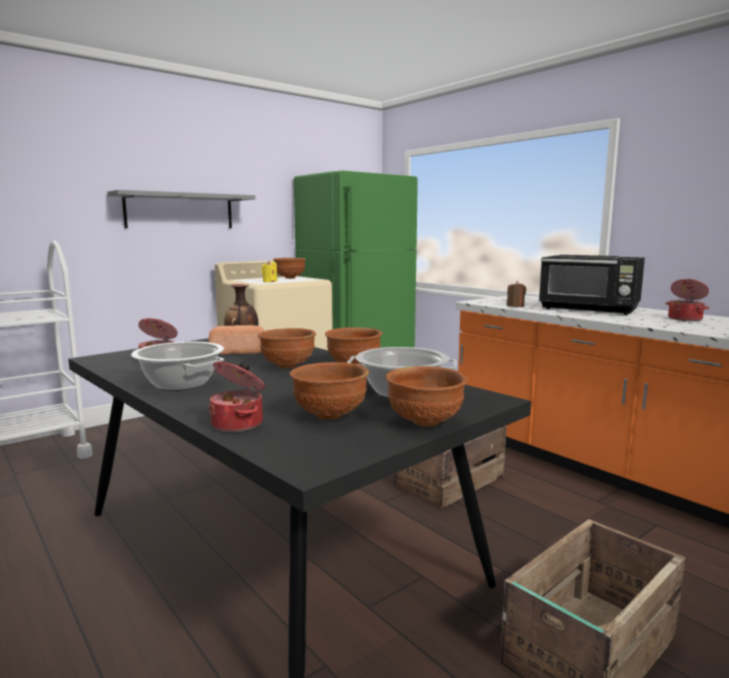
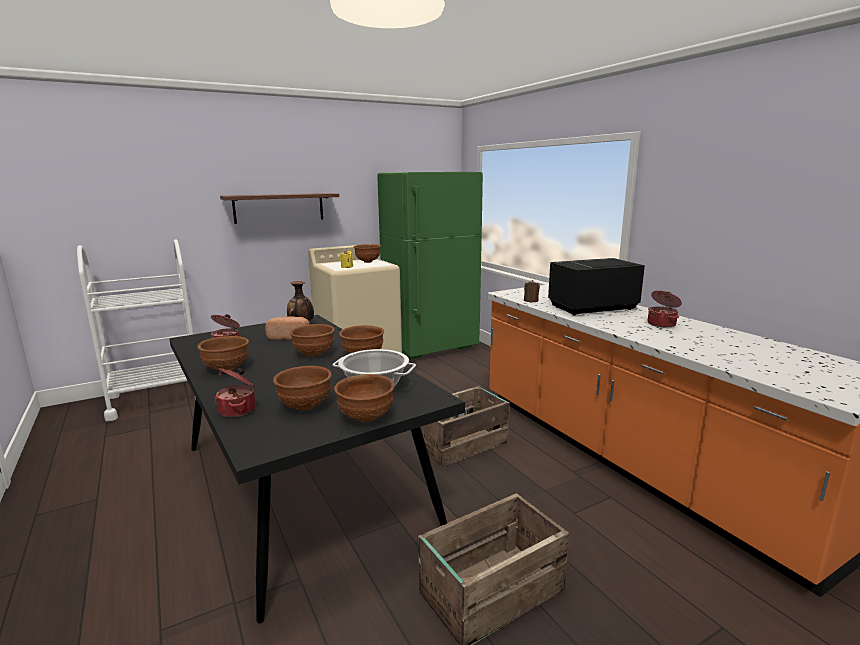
camera: 10 degrees right, 5 degrees up
grey shelf [107,190,256,228] -> brown shelf [220,193,339,224]
cooking pot [131,342,224,391] -> brown bowl [197,336,249,371]
black microwave [539,255,645,315] -> black microwave turned 120 degrees clockwise [548,258,645,315]

